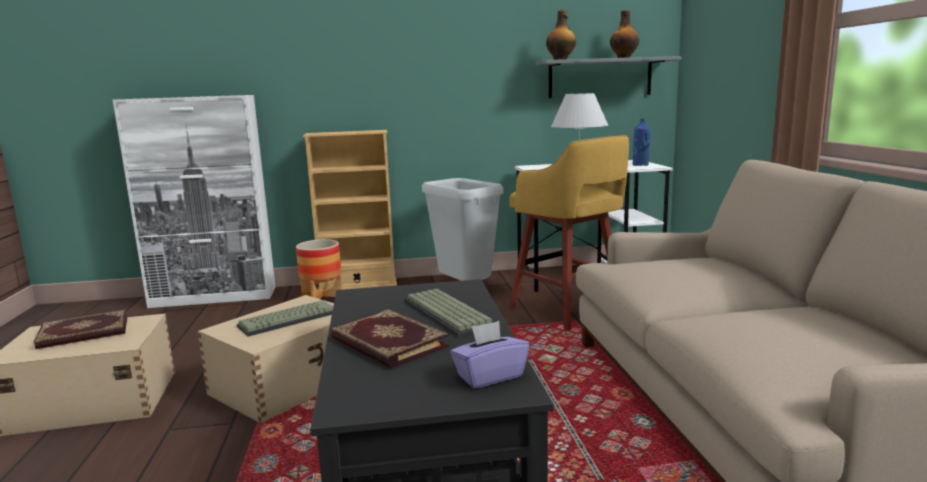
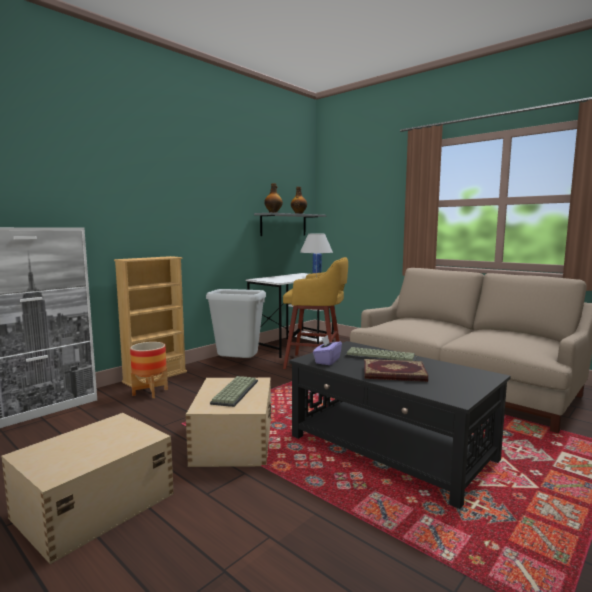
camera: 40 degrees left, 5 degrees down
book [34,309,127,349] -> none
purple tissue box [450,321,529,389] -> purple tissue box moved to [313,335,342,365]

